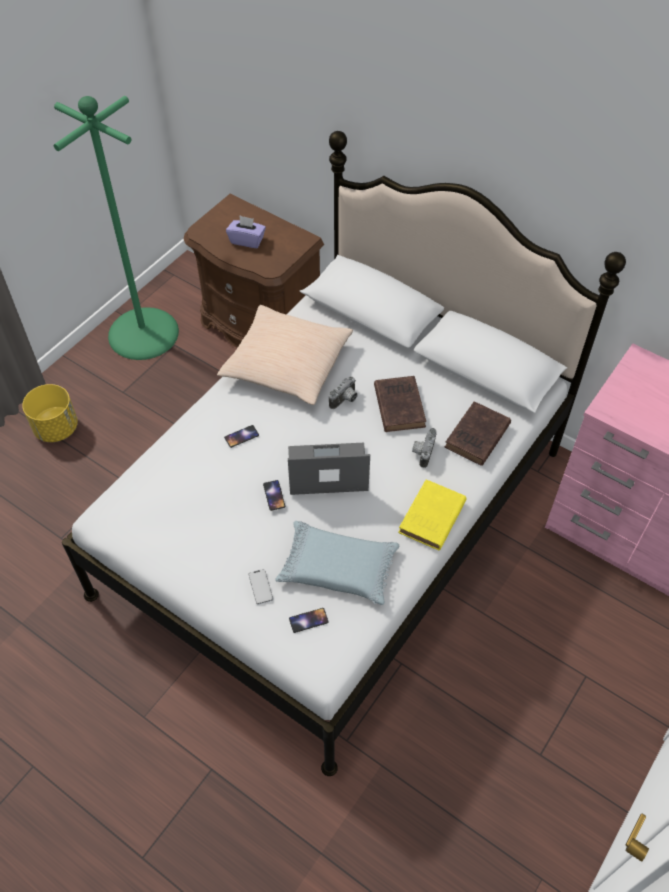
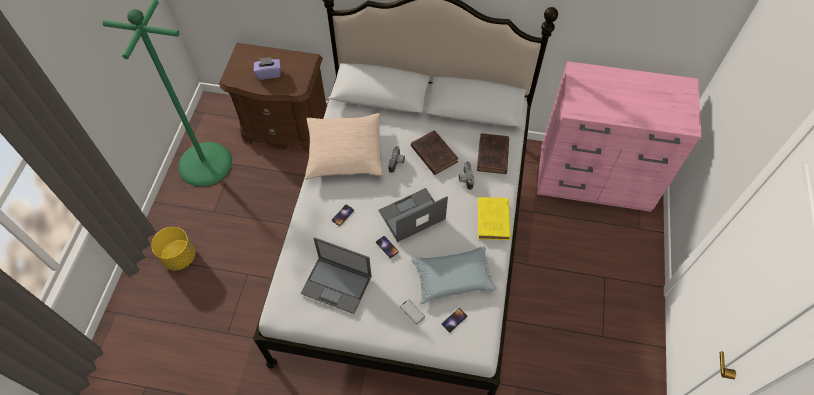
camera: 25 degrees left, 5 degrees up
none -> laptop [301,237,372,314]

